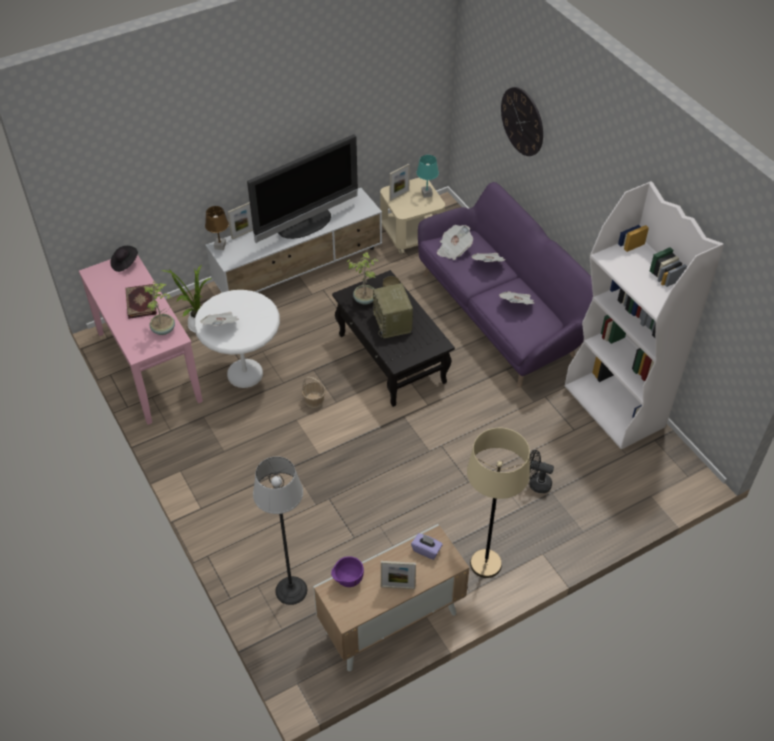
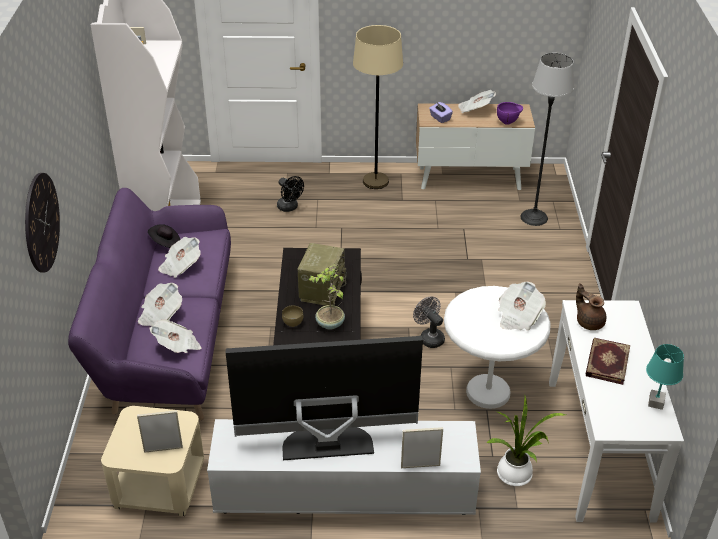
camera: 150 degrees left, 10 degrees down
pink console table [79,255,203,425] -> white console table [549,300,684,523]
black hat [110,246,138,272] -> black hat moved to [148,224,180,248]
potted plant [144,281,175,335] -> brown teapot [576,283,606,330]
brown table lamp [205,206,229,250] -> none
basket [302,377,326,408] -> grey fan [413,296,445,348]
picture frame [381,561,416,589] -> newspaper [458,90,496,113]
turquoise table lamp [416,155,439,198] -> turquoise table lamp moved to [646,344,684,410]

